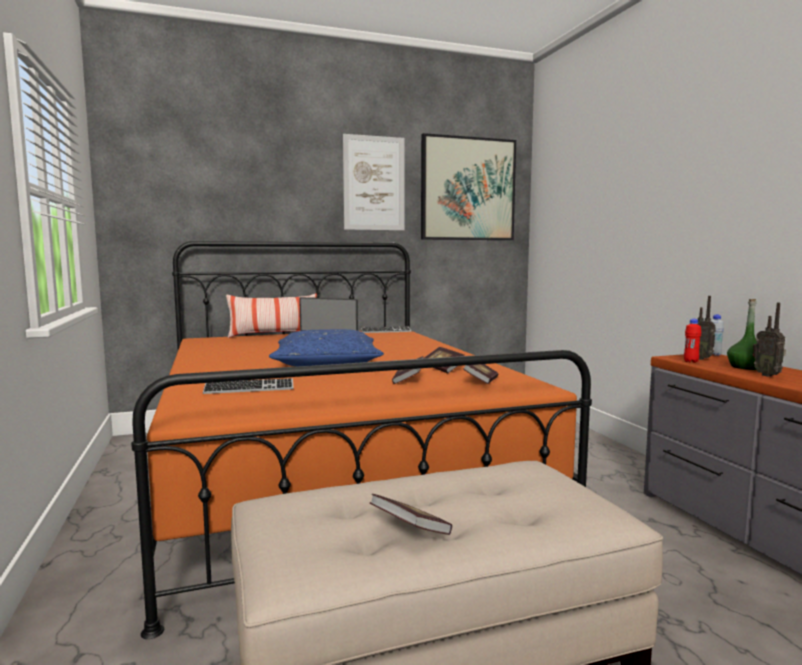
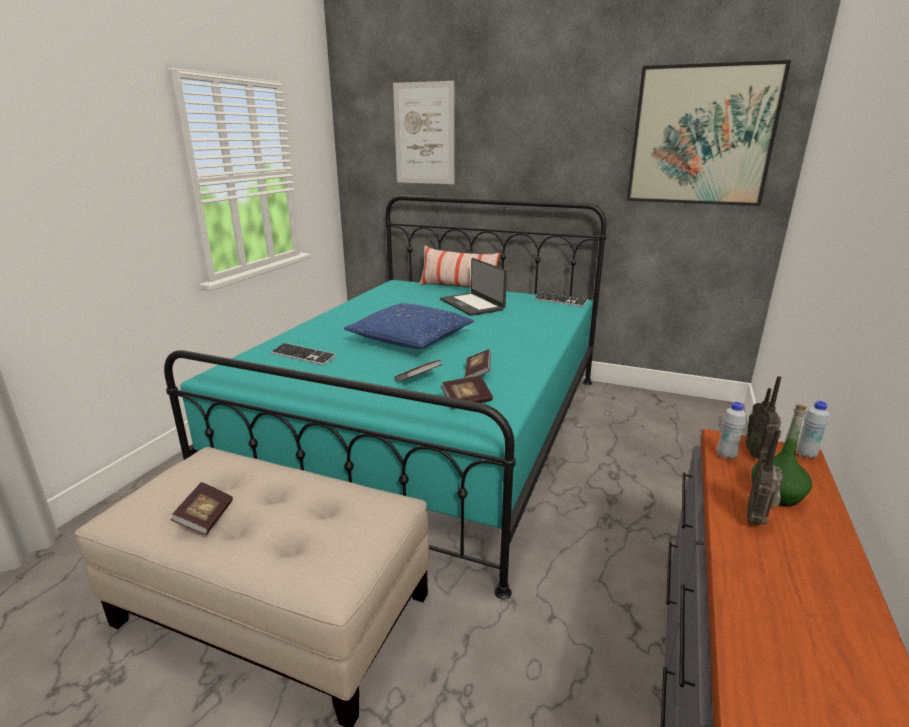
camera: 40 degrees right, 15 degrees up
orange bed [131,241,592,639] -> turquoise bed [164,195,606,599]
picture [343,134,404,230] -> picture moved to [393,81,454,184]
red bottle [684,319,701,363] -> white bottle [717,402,746,460]

